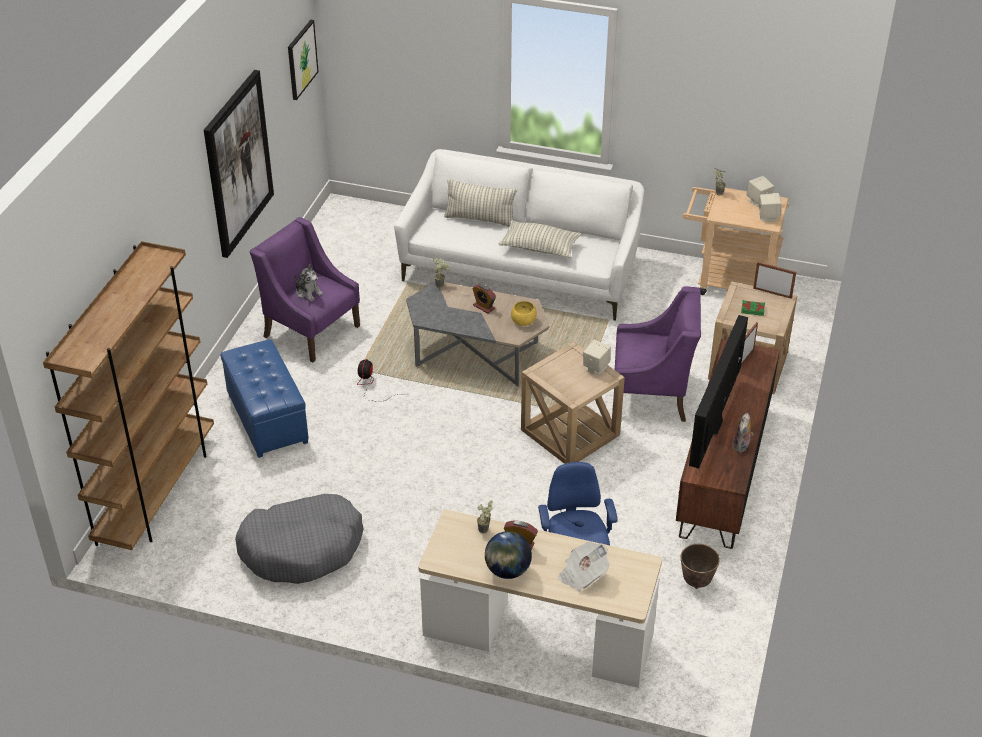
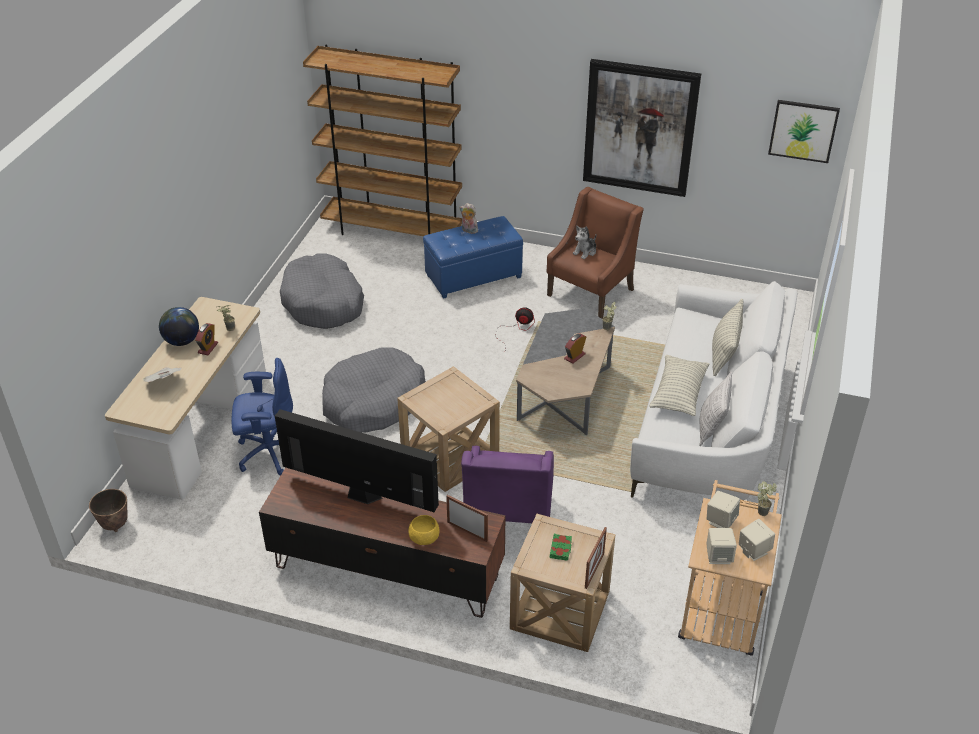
camera: 90 degrees right, 0 degrees up
purple armchair [249,217,360,362] -> brown armchair [546,187,644,319]
yellow bowl [511,301,537,326] -> yellow bowl moved to [409,515,439,545]
beige speaker [583,340,611,374] -> beige speaker moved to [707,491,740,528]
planter [681,544,720,589] -> planter moved to [89,489,127,532]
plush toy [733,413,754,452] -> plush toy moved to [459,203,478,234]
none -> grey dog bed [322,348,426,433]
none -> pillow [699,372,732,446]

